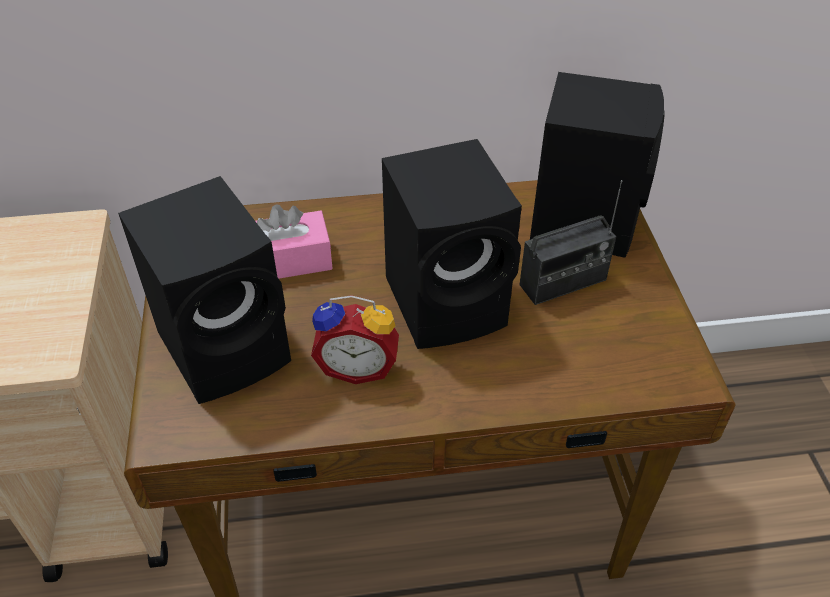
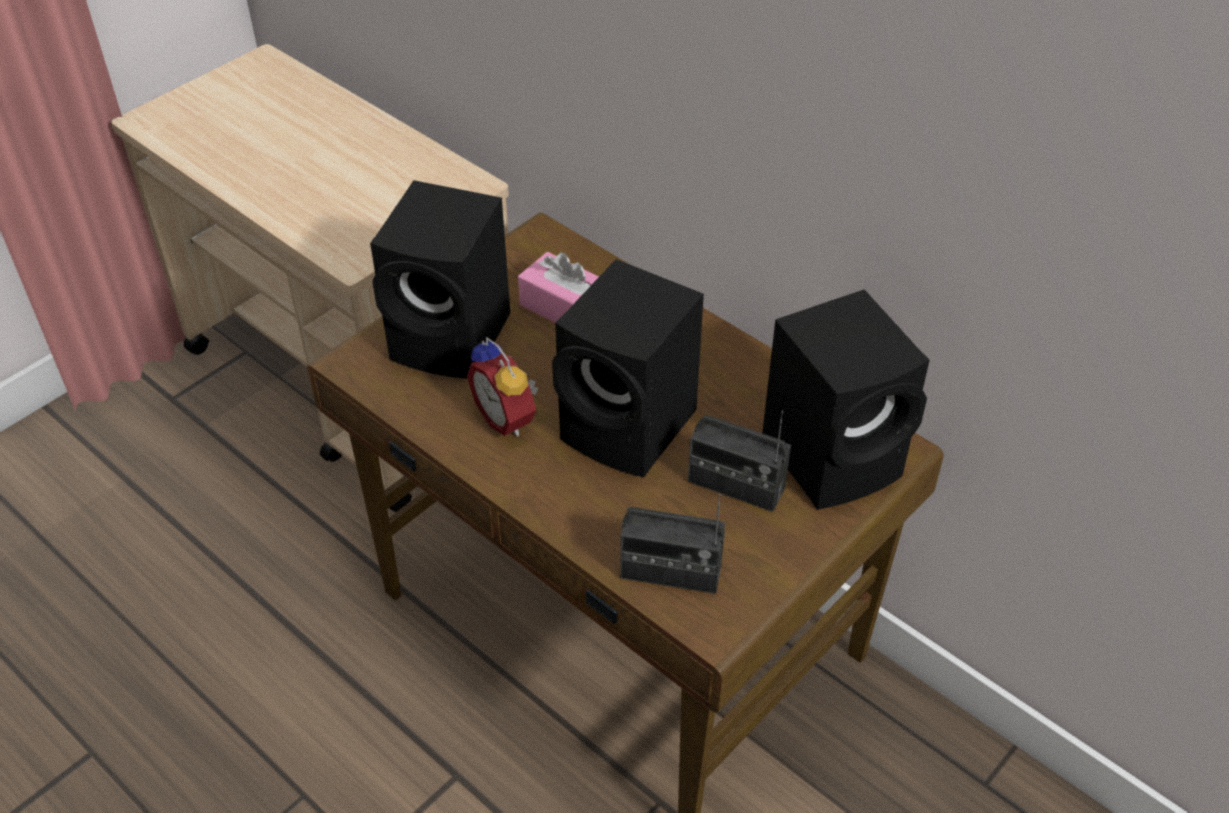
camera: 50 degrees right, 0 degrees up
none -> radio [620,493,725,594]

